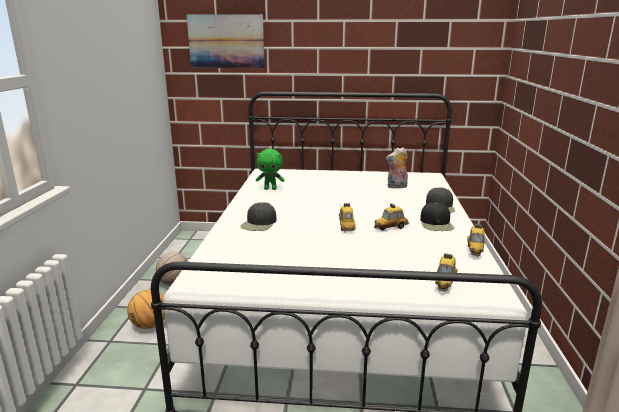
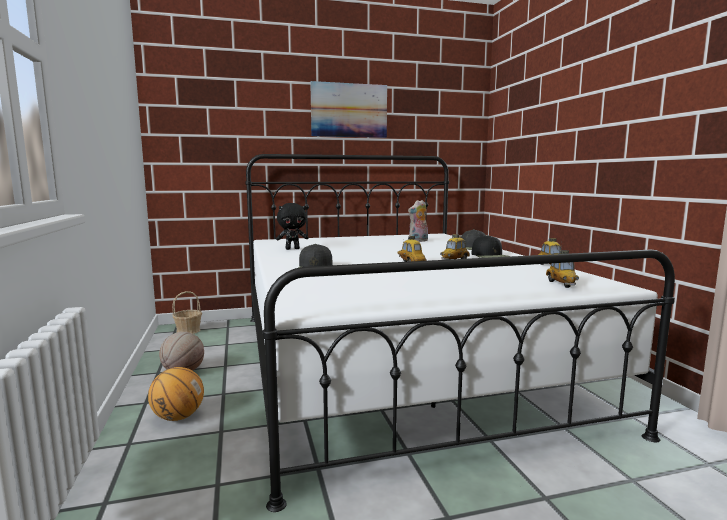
camera: 20 degrees left, 10 degrees down
picture [187,14,265,68] -> picture moved to [310,81,387,138]
green plush toy [256,149,285,190] -> black plush toy [276,203,309,250]
none -> basket [172,291,202,334]

